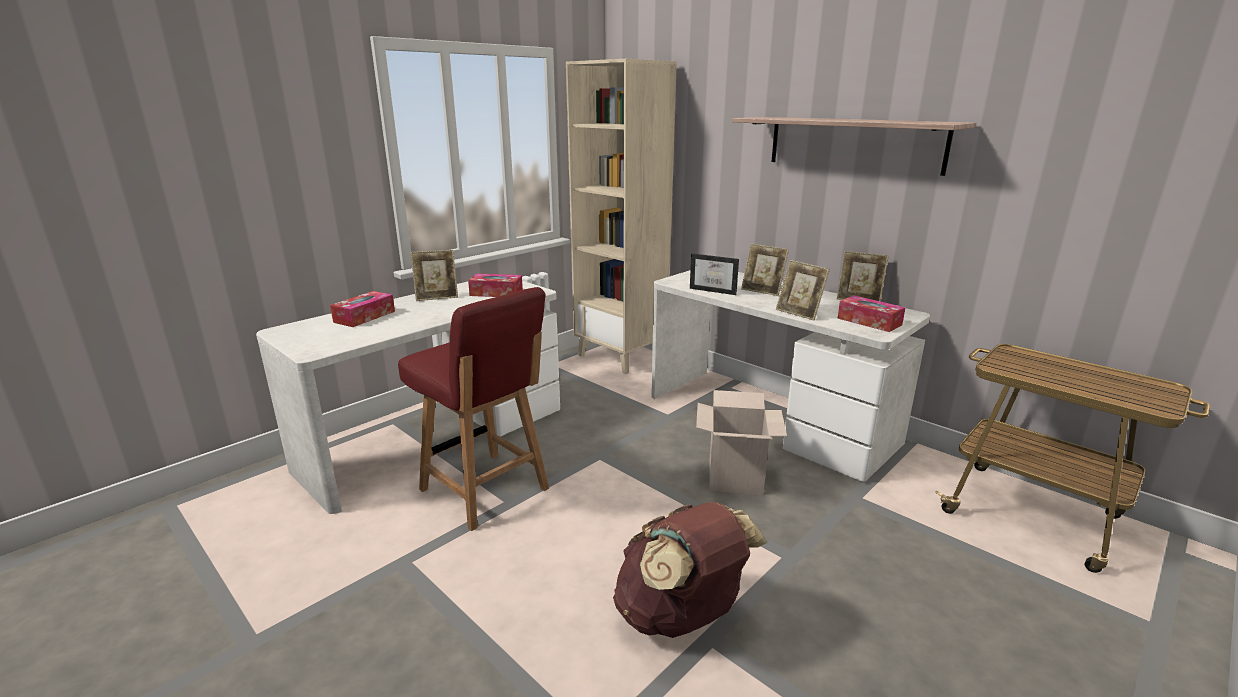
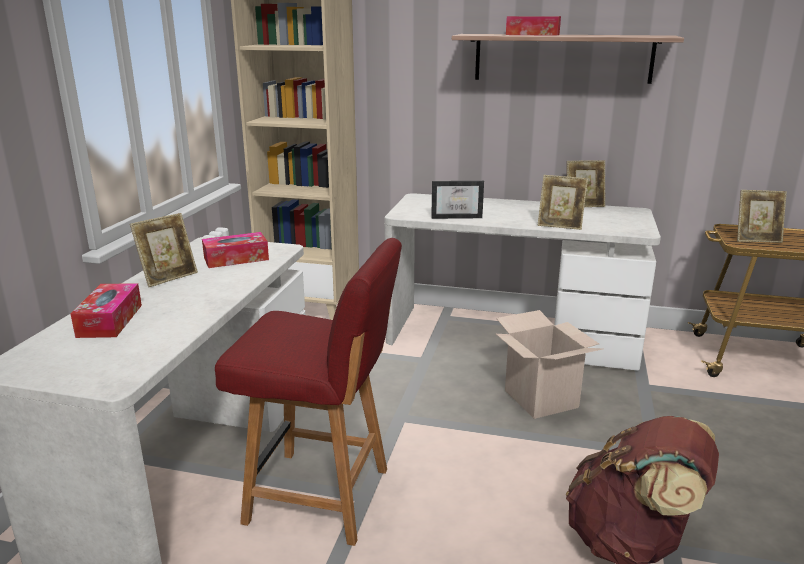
camera: 30 degrees left, 0 degrees up
picture frame [741,244,789,296] -> picture frame moved to [737,190,787,243]
tissue box [837,295,906,332] -> tissue box moved to [506,16,561,36]

